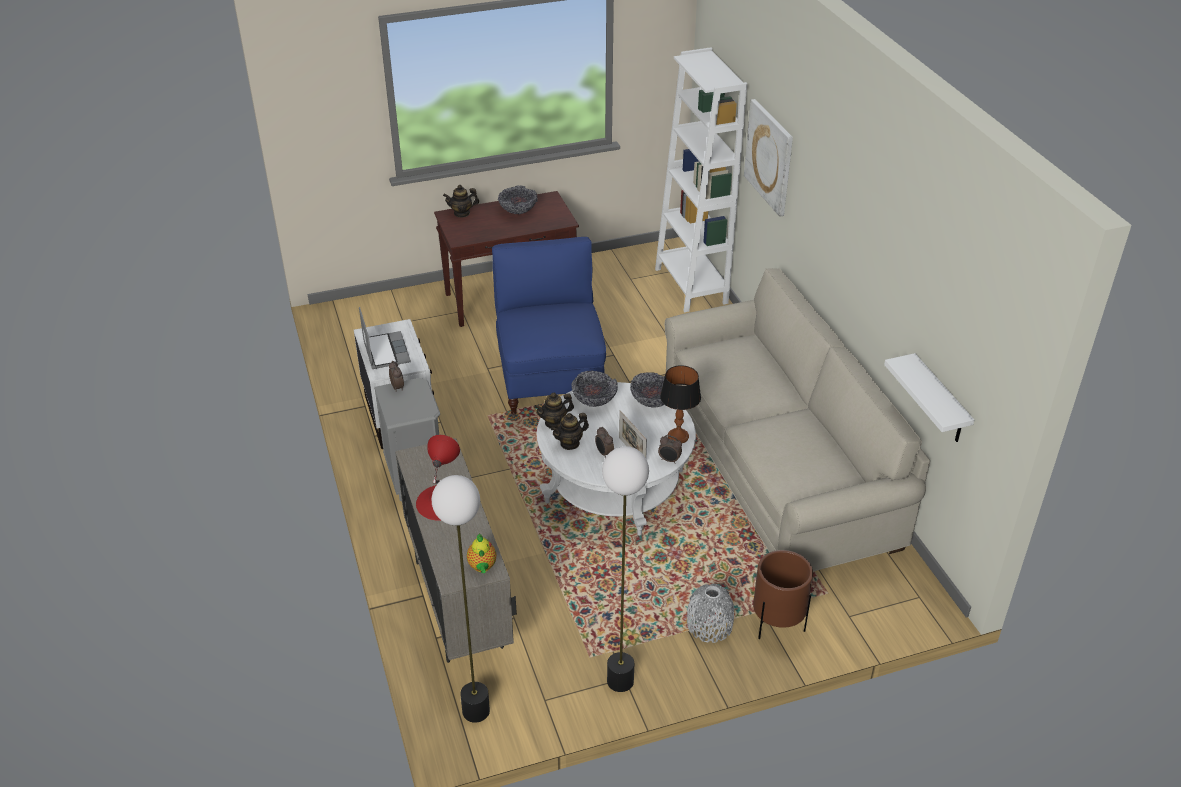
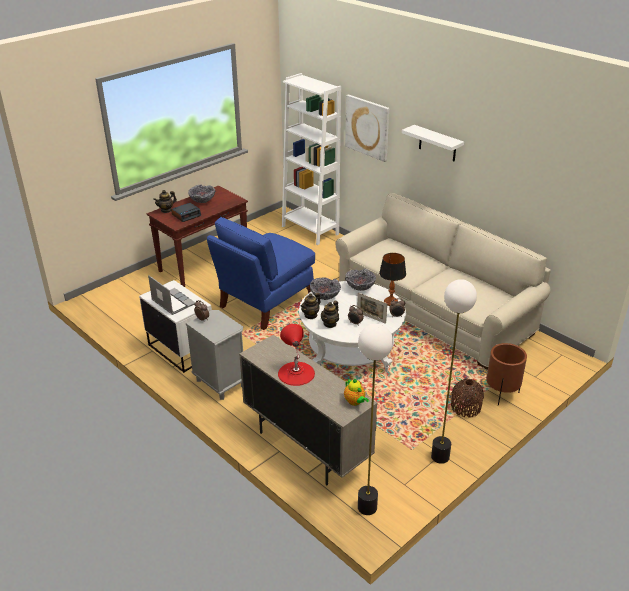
camera: 25 degrees left, 5 degrees down
blue armchair [492,237,606,418] -> blue armchair turned 105 degrees counterclockwise [207,217,315,330]
grey vase [687,584,734,643] -> brown vase [451,379,484,418]
white shelf [884,353,974,442] -> white shelf moved to [402,125,464,162]
none -> alarm clock [171,203,201,222]

